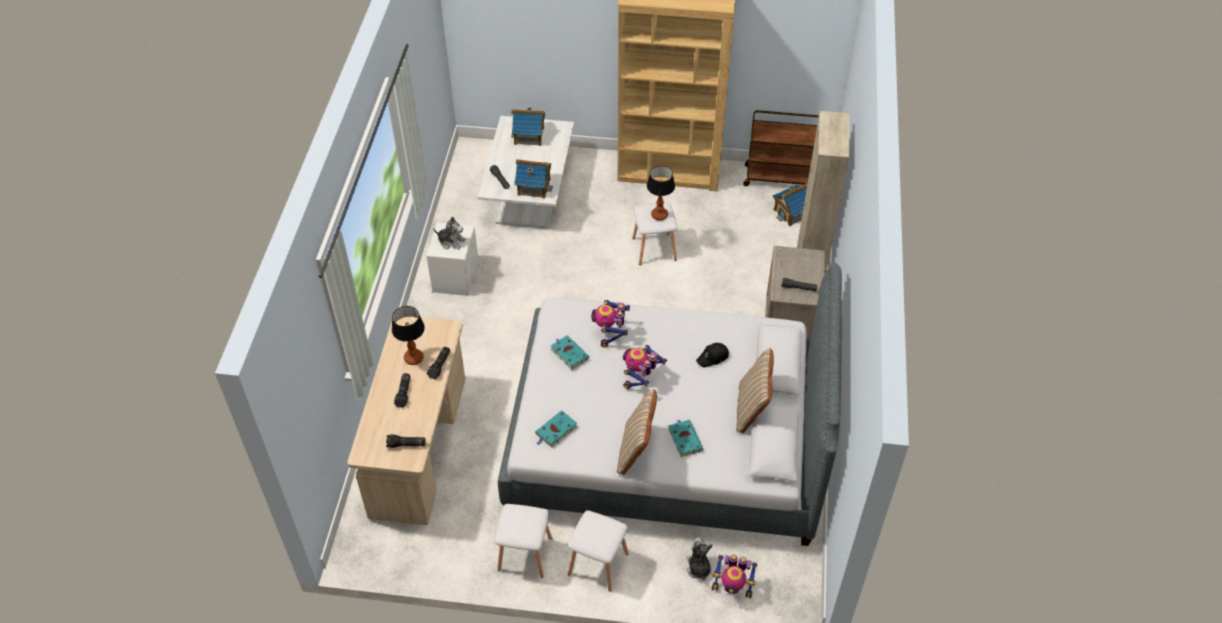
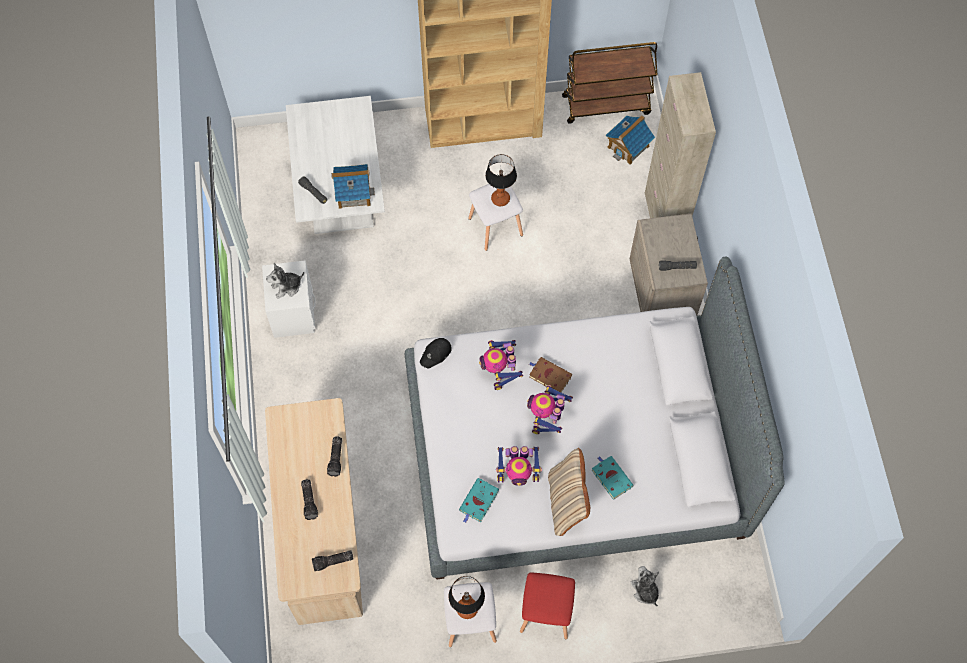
camera: 15 degrees left, 15 degrees up
table lamp [392,306,425,365] -> table lamp moved to [448,576,485,619]
plush toy [433,217,466,250] -> plush toy turned 150 degrees clockwise [266,263,304,299]
toy house [511,107,545,146] -> none
turquoise book [551,335,589,370] -> none
white stool [568,510,629,591] -> red stool [520,573,575,640]
black cap [696,343,729,367] -> black cap moved to [420,338,452,368]
toy robot [712,555,758,599] -> toy robot moved to [496,446,542,486]
beige pillow [736,348,774,433] -> none
none -> brown book [529,357,572,392]

